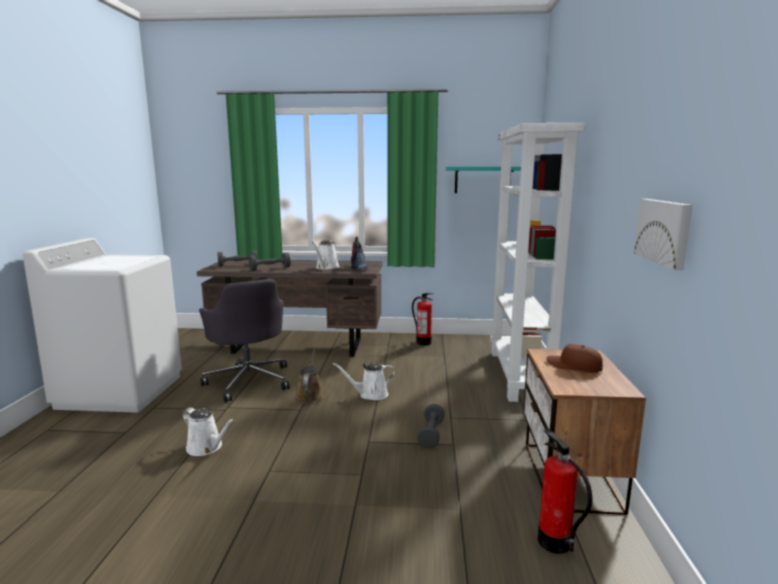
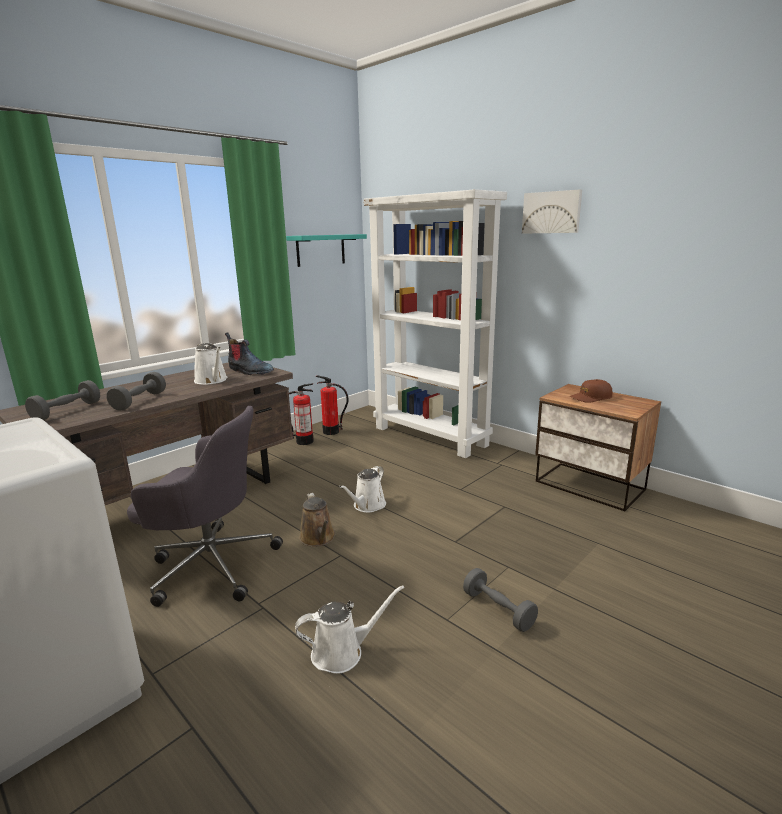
camera: 50 degrees left, 5 degrees up
brown watering can [295,349,324,404] -> brown watering can turned 150 degrees counterclockwise [299,493,336,547]
grey dumbbell [417,404,445,448] -> grey dumbbell moved to [463,568,538,632]
fire extinguisher [538,429,593,554] -> fire extinguisher moved to [316,376,349,435]
picture [634,199,693,270] -> picture moved to [522,189,582,234]

